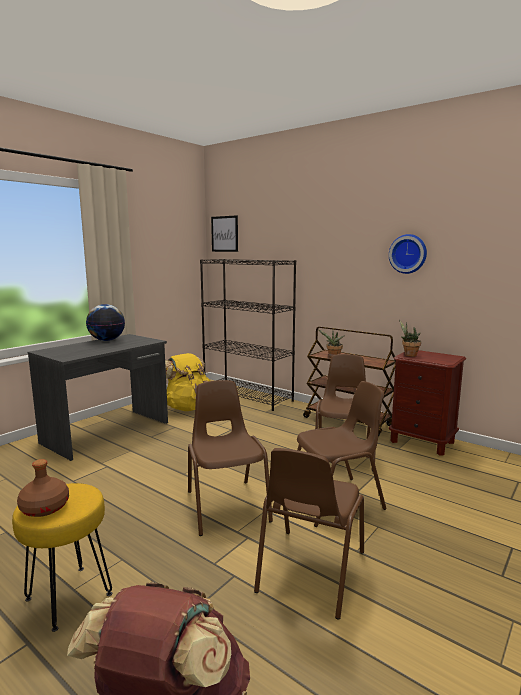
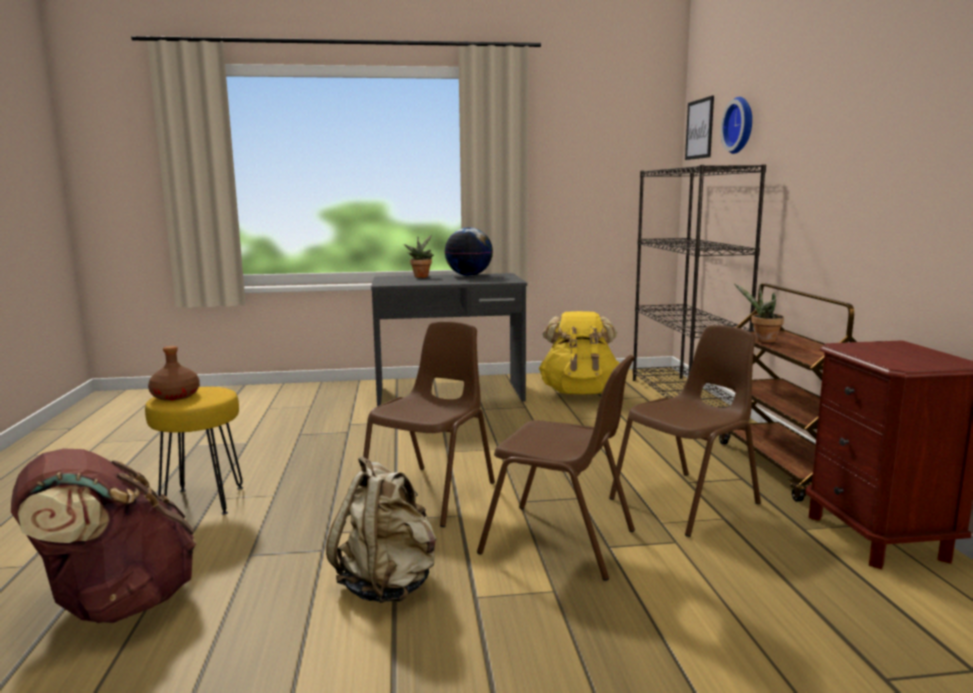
camera: 45 degrees right, 0 degrees up
brown chair [254,448,364,620] -> beige backpack [326,456,436,603]
wall clock [389,234,427,274] -> wall clock moved to [720,97,752,154]
potted plant [399,320,421,357] -> potted plant moved to [403,235,434,278]

